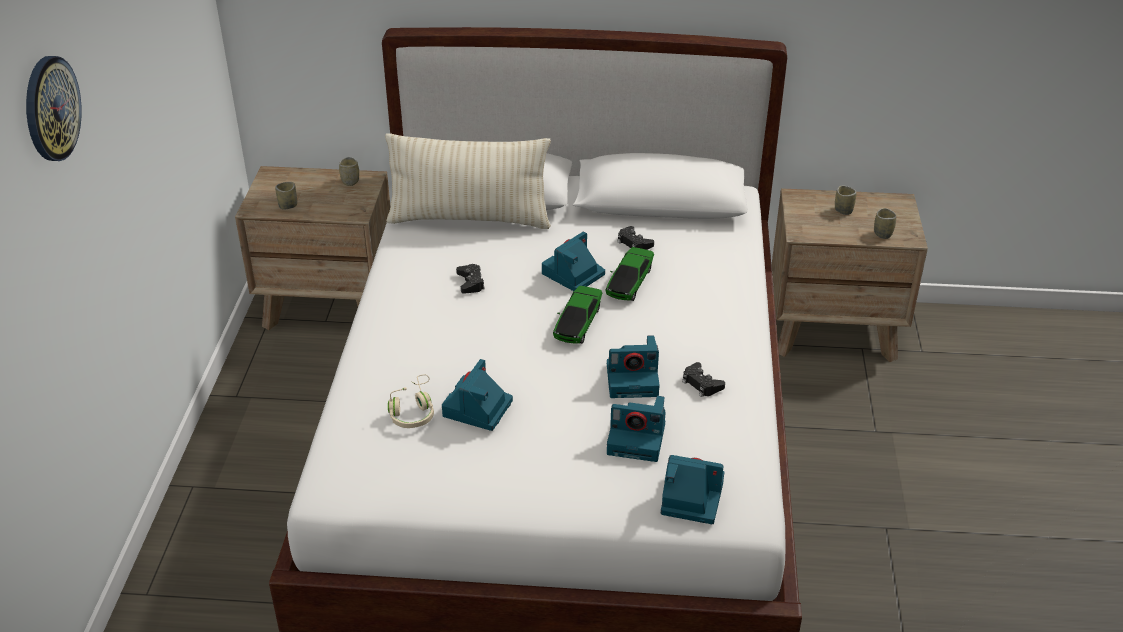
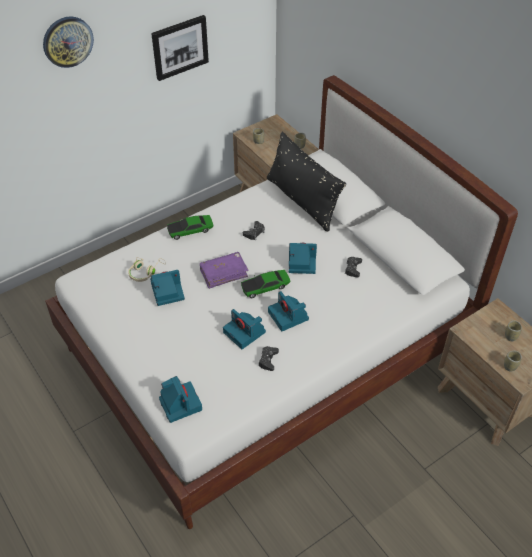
camera: 50 degrees right, 10 degrees up
beige pillow [385,133,551,229] -> black pillow [267,132,346,232]
toy car [606,247,654,301] -> toy car moved to [167,215,214,240]
camera [607,396,666,462] -> camera moved to [268,291,309,331]
none -> picture [151,15,209,81]
none -> purple book [200,252,249,289]

